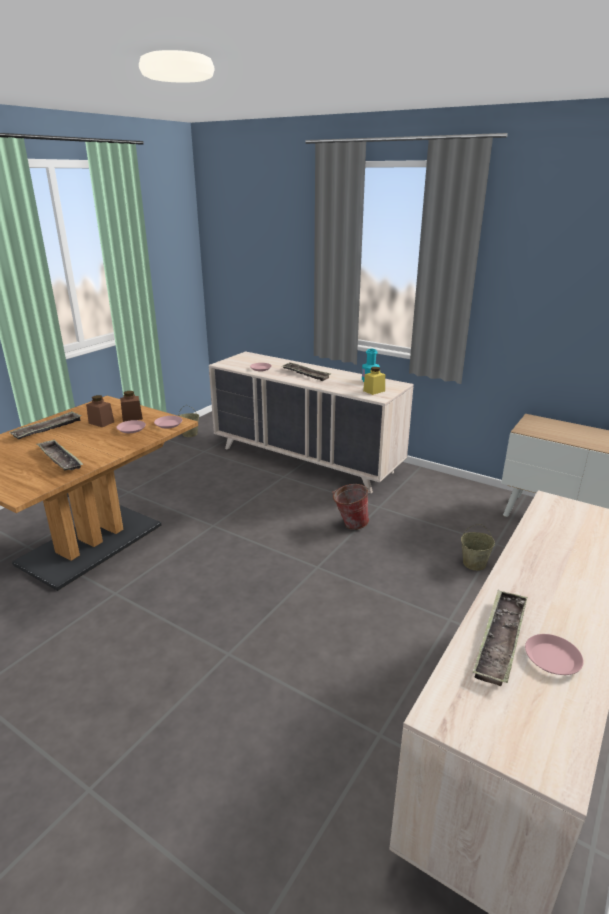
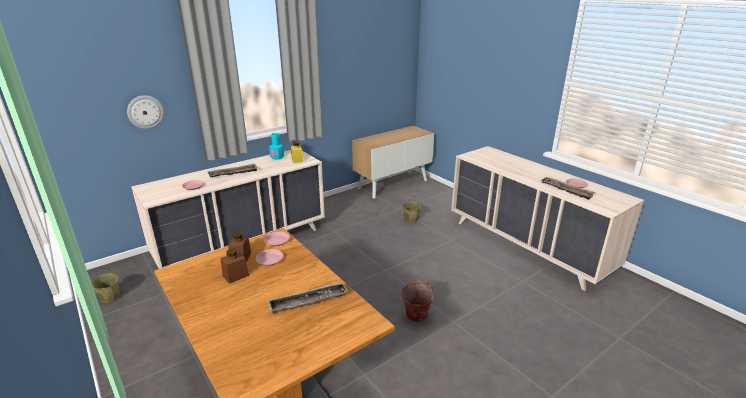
camera: 70 degrees left, 0 degrees up
tray [9,411,82,440] -> none
bucket [332,484,370,530] -> bucket moved to [400,281,434,322]
none -> wall clock [127,95,164,129]

